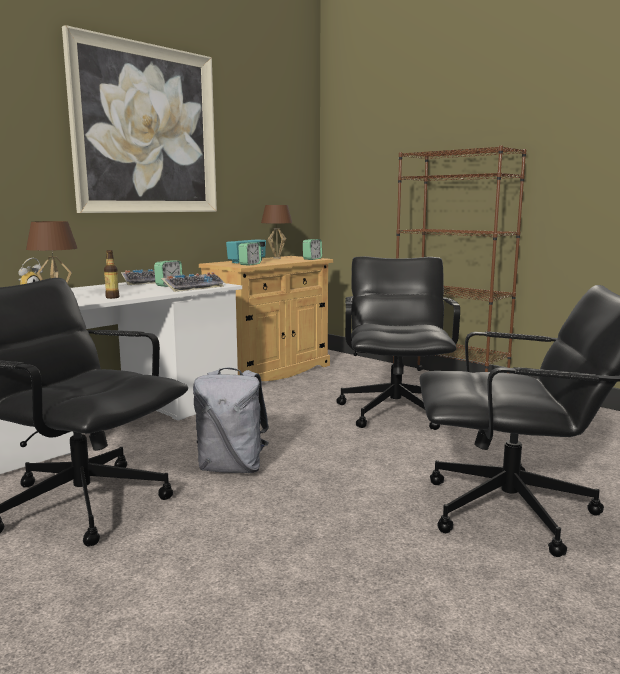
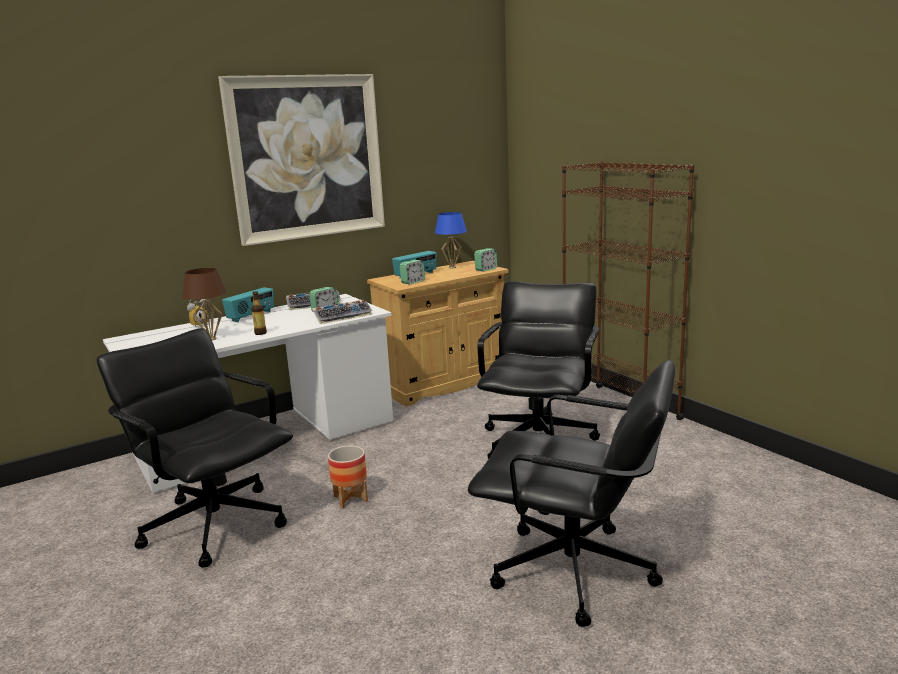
camera: 15 degrees right, 5 degrees up
grey backpack [193,368,269,473] -> planter [328,446,368,509]
brown table lamp [261,205,292,259] -> blue table lamp [435,212,467,268]
none -> radio [222,287,274,322]

